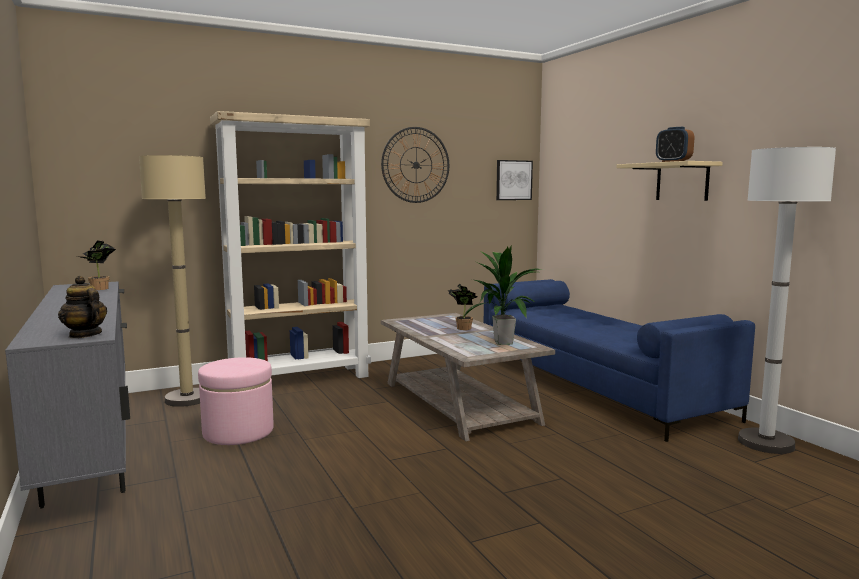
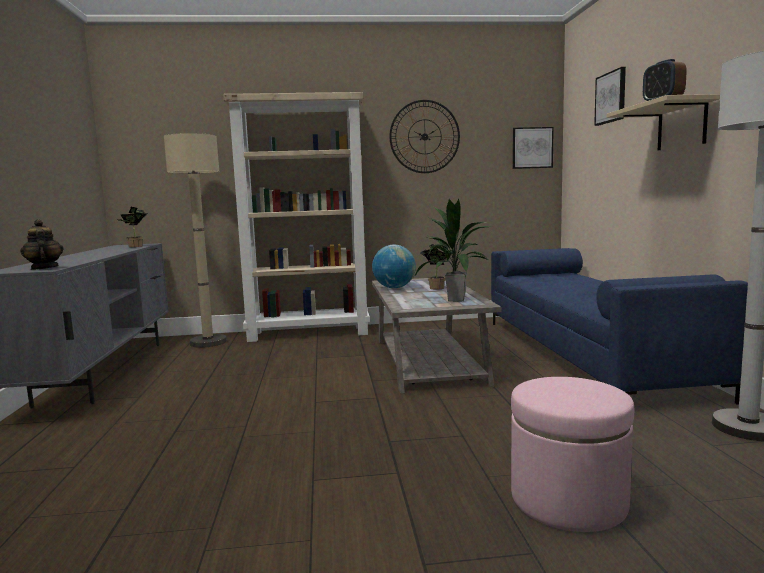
camera: 20 degrees right, 0 degrees up
pink ottoman [198,357,274,445] -> pink ottoman moved to [511,377,634,532]
none -> globe [372,245,416,288]
none -> picture [594,67,626,126]

